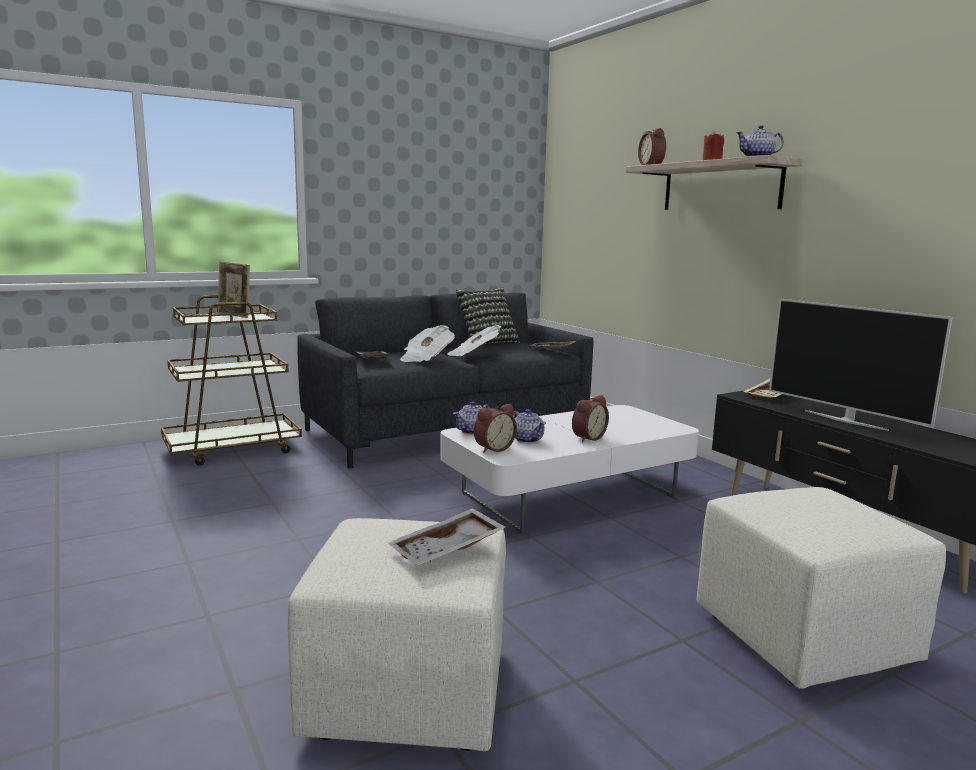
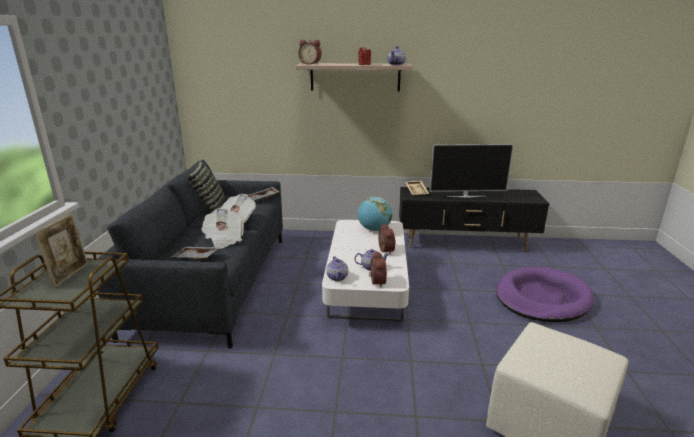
camera: 55 degrees left, 10 degrees up
picture frame [218,262,250,318] -> picture frame turned 60 degrees counterclockwise [34,214,88,287]
grey tray [388,508,506,565] -> none
beige ottoman [696,487,946,689] -> purple dog bed [496,267,594,322]
none -> globe [358,196,392,231]

